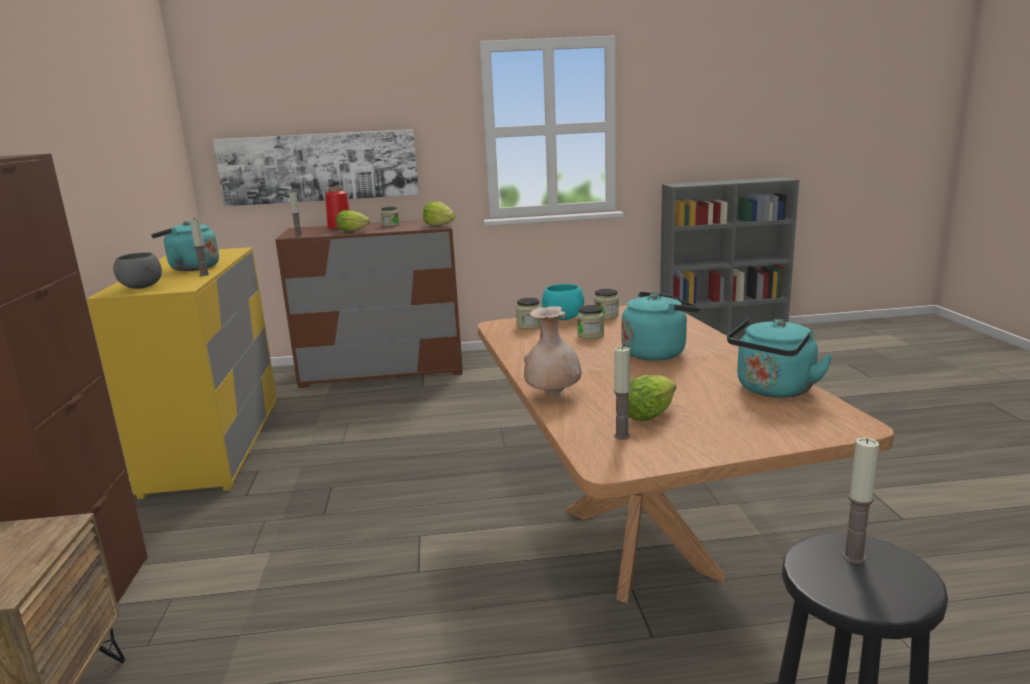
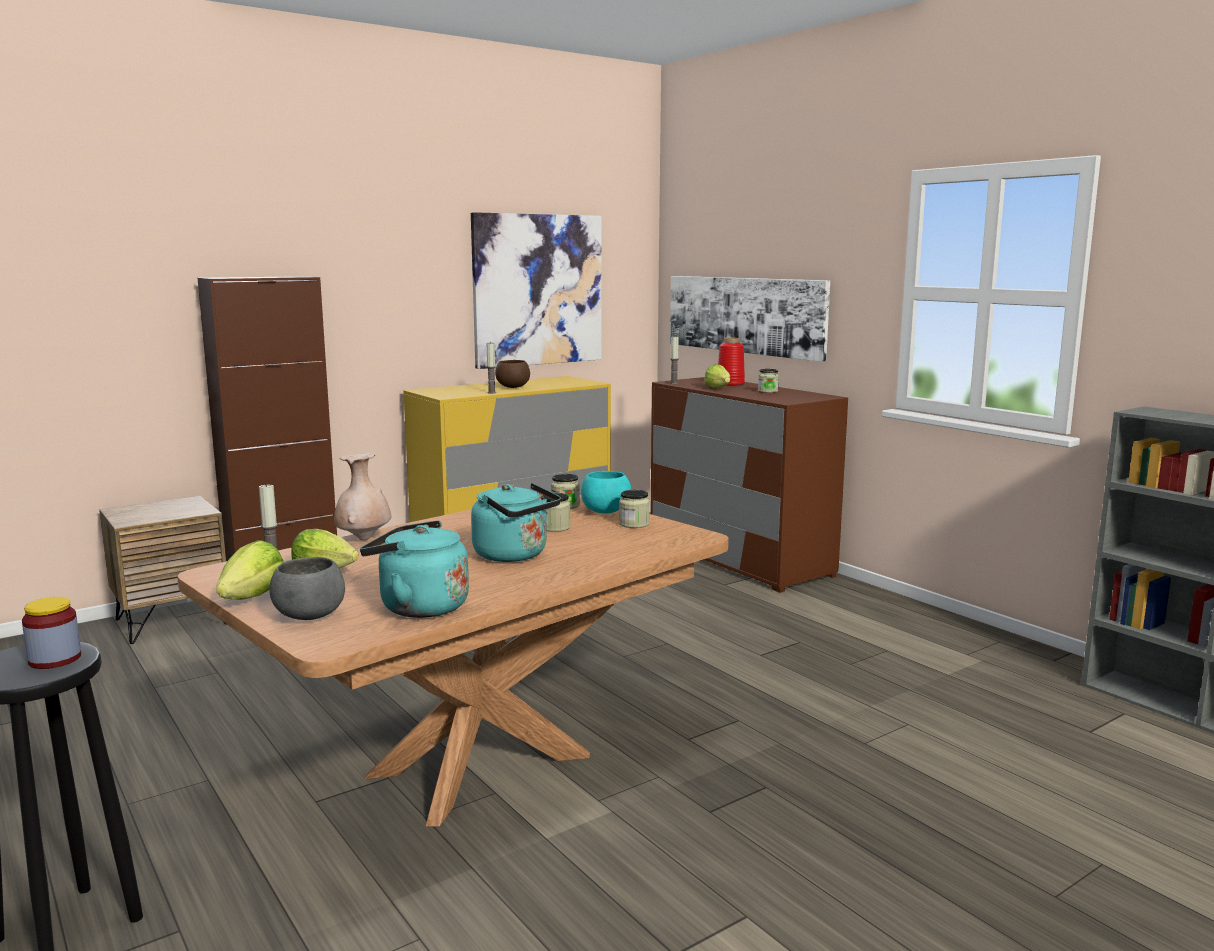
camera: 60 degrees right, 5 degrees down
grey bowl [113,252,162,289] -> grey bowl moved to [269,557,345,620]
turquoise kettle [151,221,219,271] -> brown bowl [495,360,530,388]
lettuce [423,201,455,226] -> lettuce moved to [216,540,284,600]
candle [842,438,879,563] -> jar [22,597,81,669]
none -> picture [471,212,602,369]

